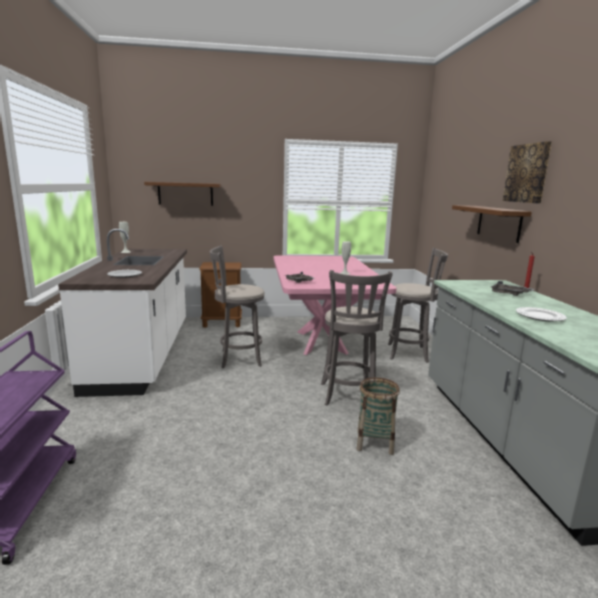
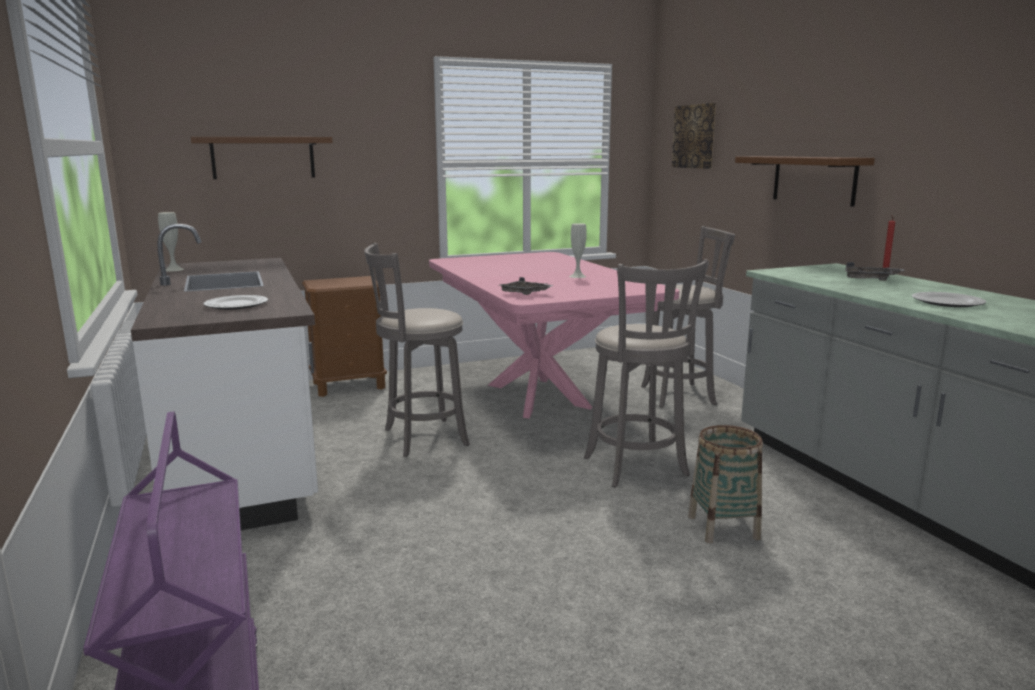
camera: 15 degrees left, 0 degrees up
picture [503,141,552,203] -> picture moved to [672,103,716,169]

